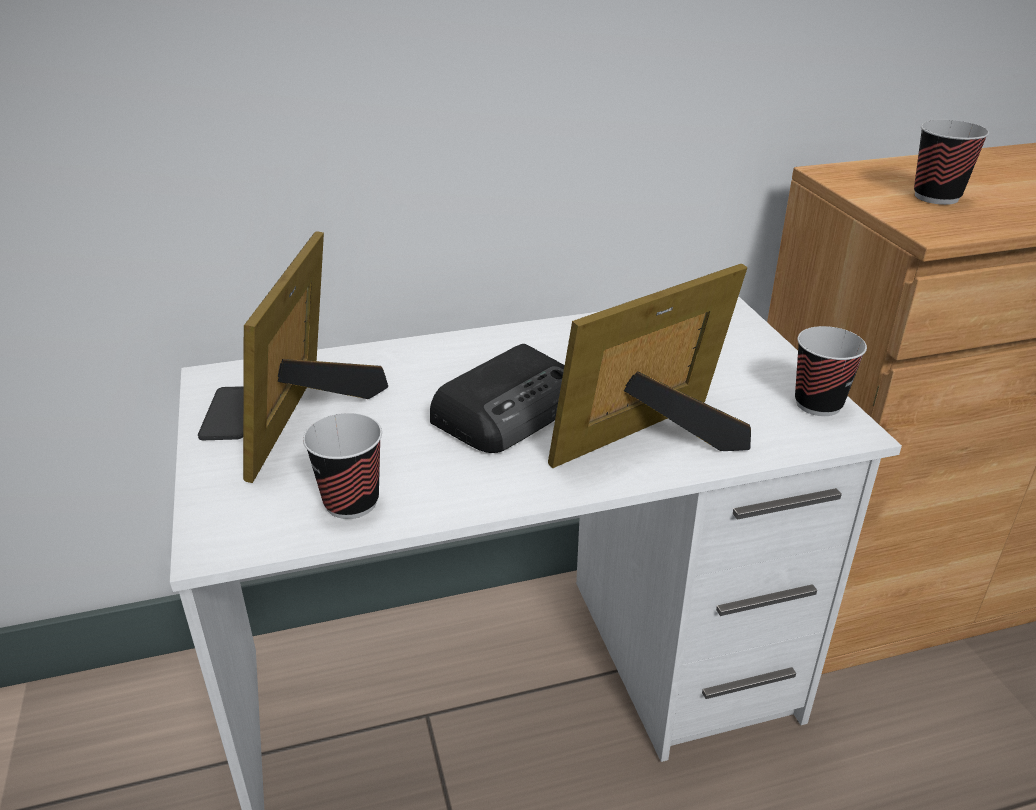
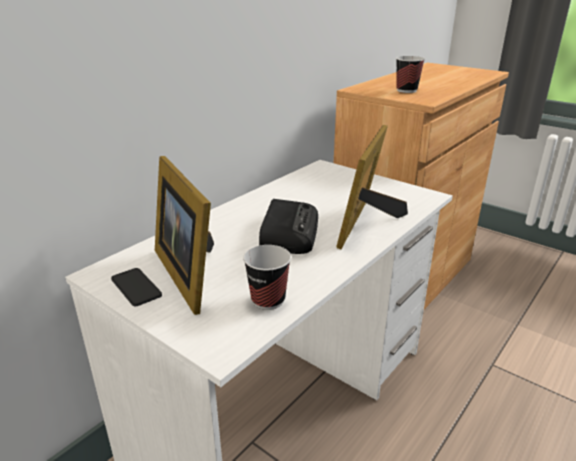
camera: 35 degrees left, 5 degrees down
cup [795,326,867,416] -> none

